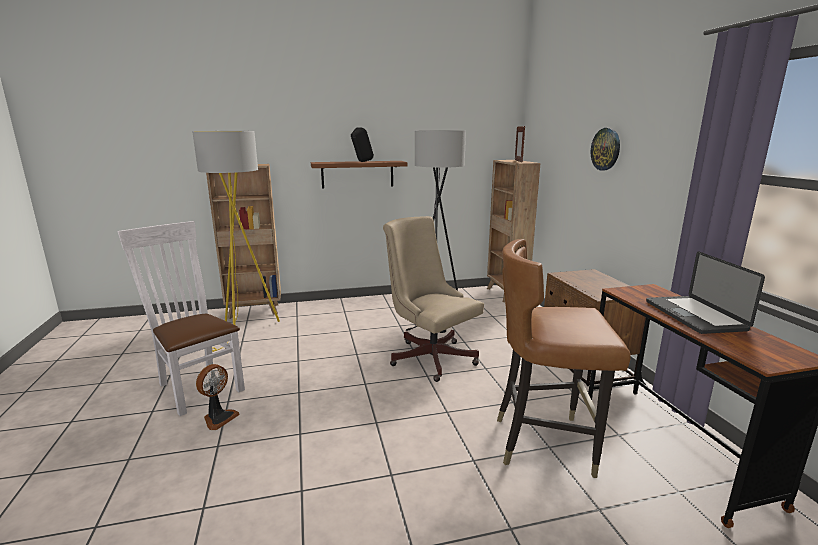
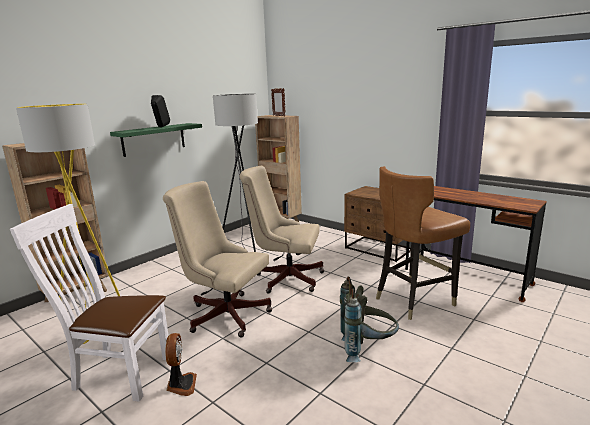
camera: 35 degrees left, 0 degrees up
brown shelf [311,161,408,188] -> green shelf [110,123,202,157]
wall clock [591,128,620,171] -> none
laptop [646,251,765,334] -> none
none -> beige office chair [163,181,272,338]
none -> grey backpack [340,277,399,362]

